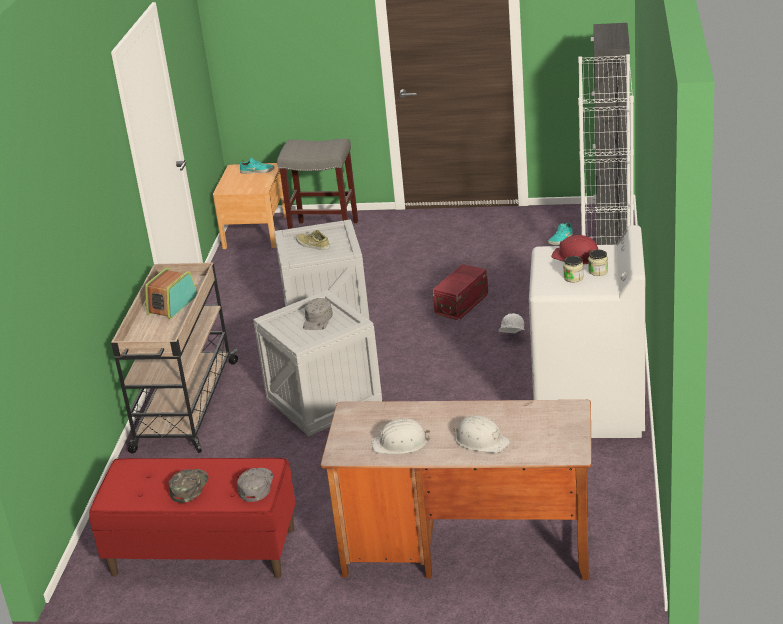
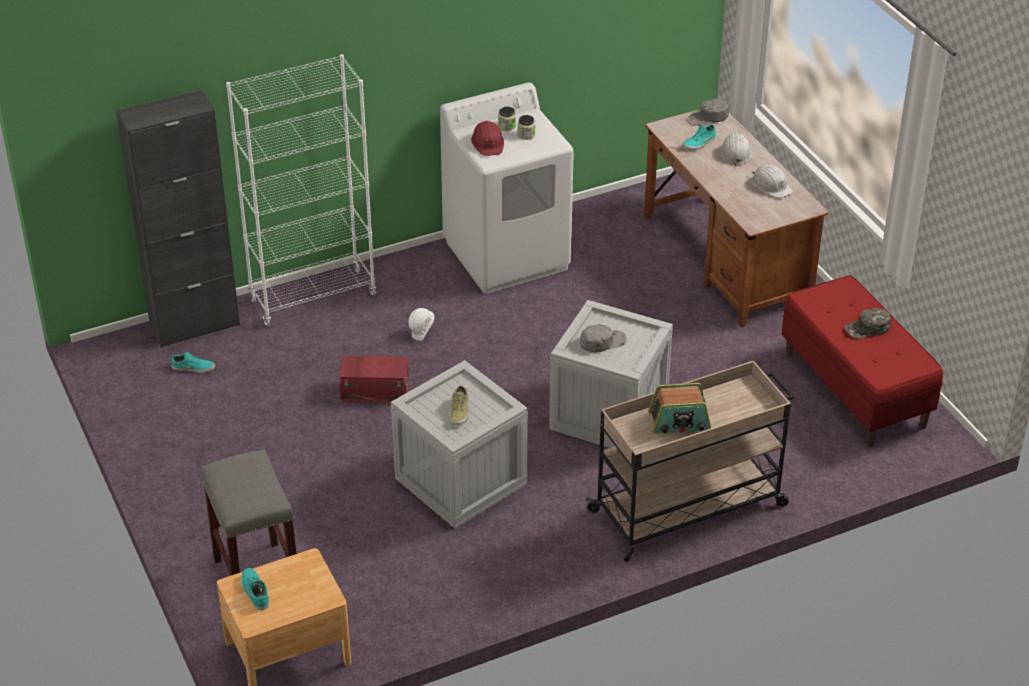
camera: 125 degrees left, 10 degrees up
grey cap [237,468,273,502] -> grey cap moved to [688,99,729,126]
none -> turquoise shoe [682,124,716,150]

